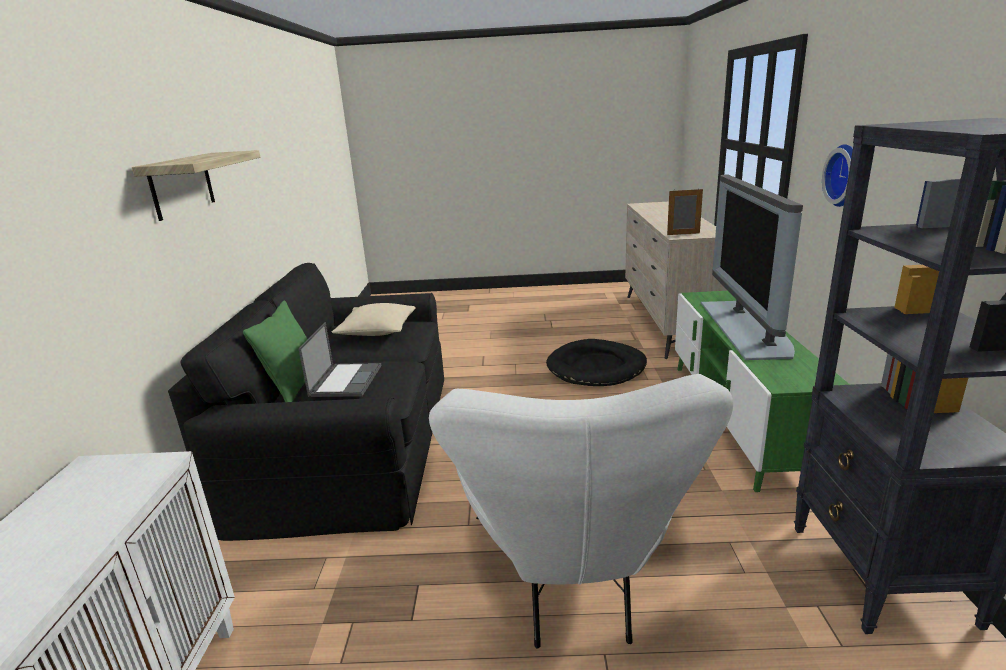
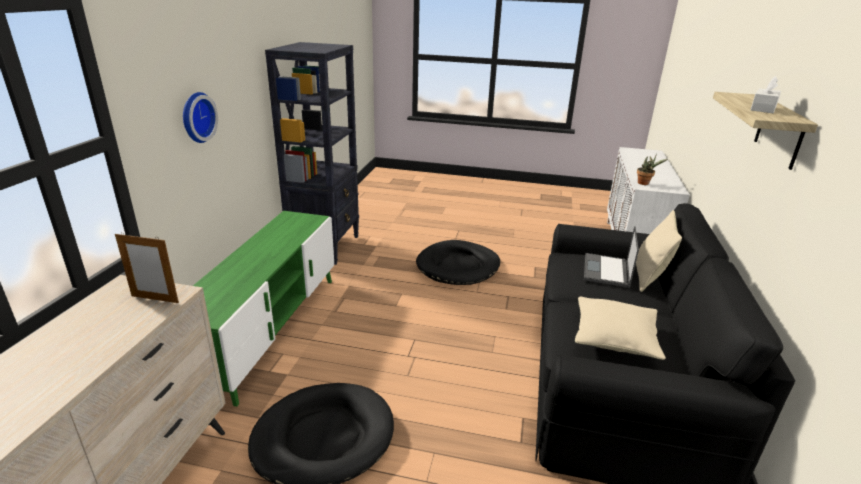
camera: 170 degrees left, 5 degrees up
green pillow [243,300,307,402] -> beige pillow [636,210,682,292]
white armchair [429,374,733,648] -> black dog bed [416,240,500,285]
television [701,174,803,360] -> none
none -> potted plant [637,154,668,185]
none -> white tissue box [751,76,781,113]

